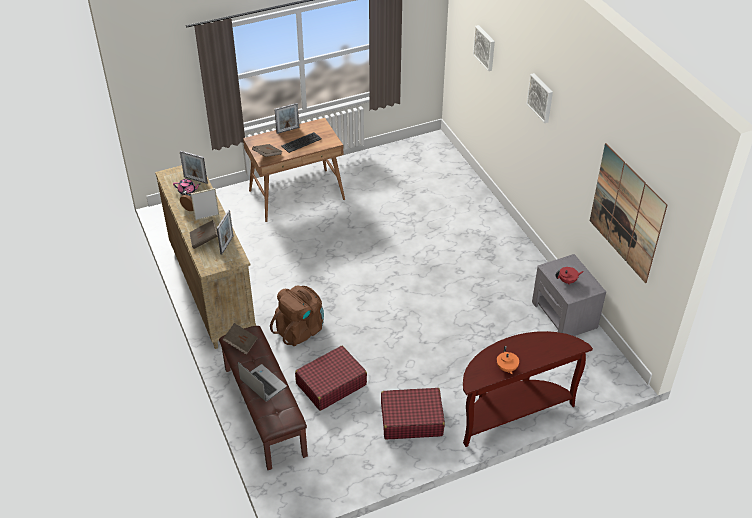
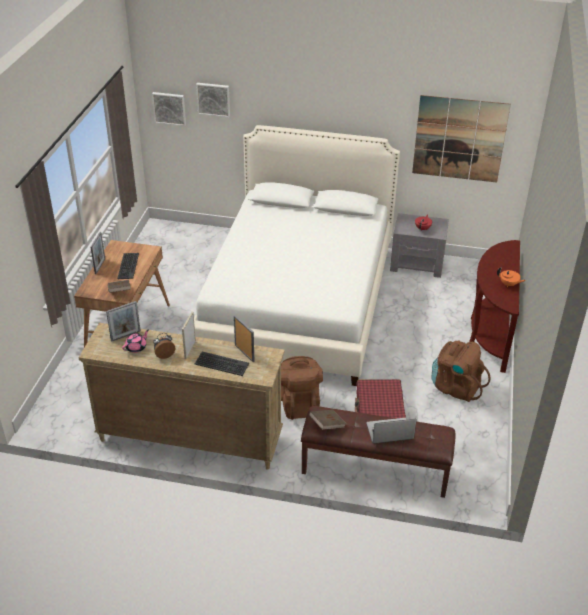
camera: 55 degrees left, 5 degrees down
brown book [189,220,218,249] -> keyboard [195,352,249,376]
red suitcase [381,388,445,439] -> brown backpack [431,341,491,402]
picture [527,73,553,123] -> picture moved to [152,92,186,126]
none -> white bed [194,125,400,386]

